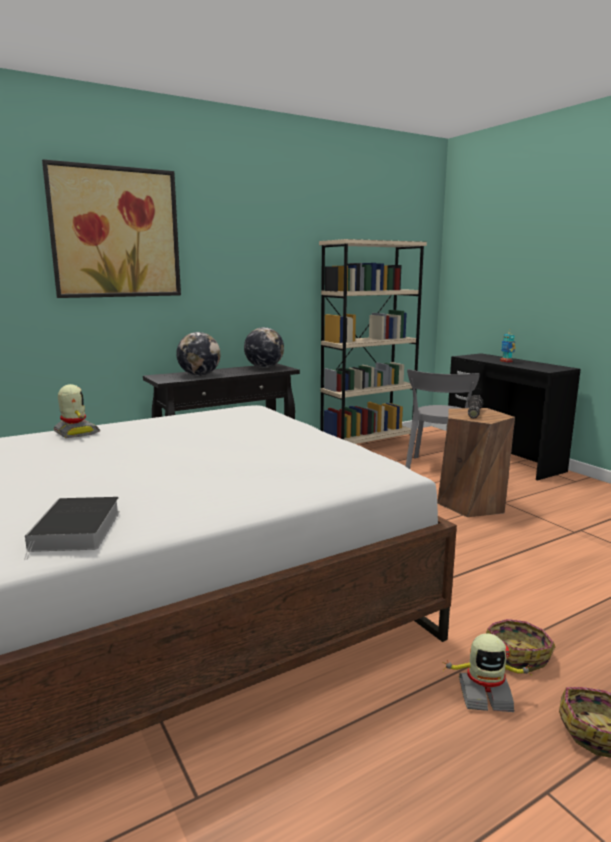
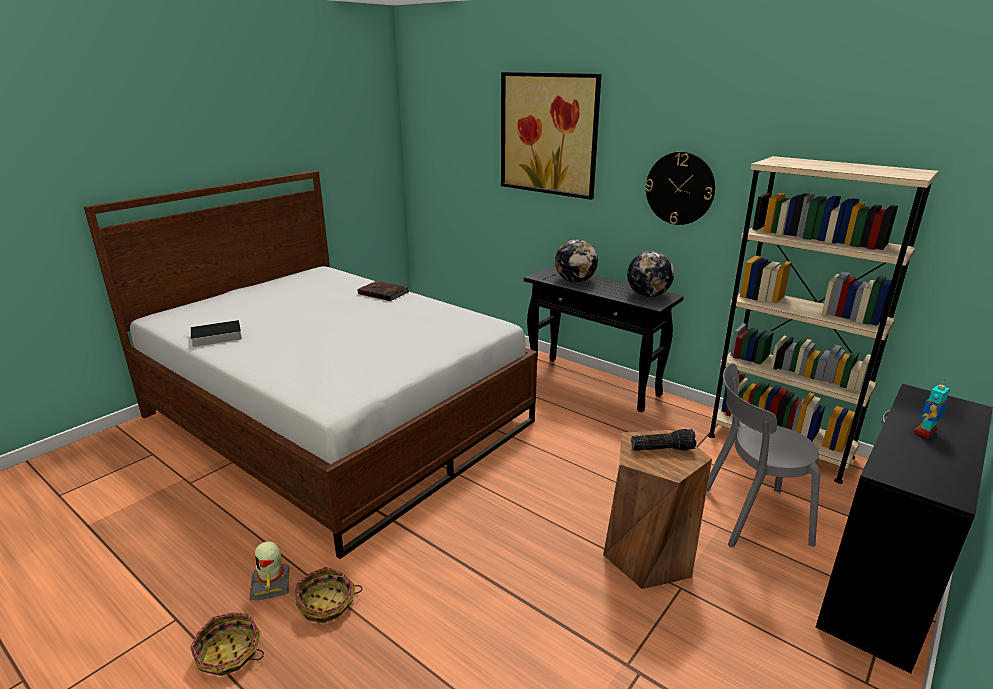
camera: 70 degrees right, 10 degrees up
toy robot [54,384,100,438] -> brown book [358,281,409,301]
none -> wall clock [645,152,715,225]

